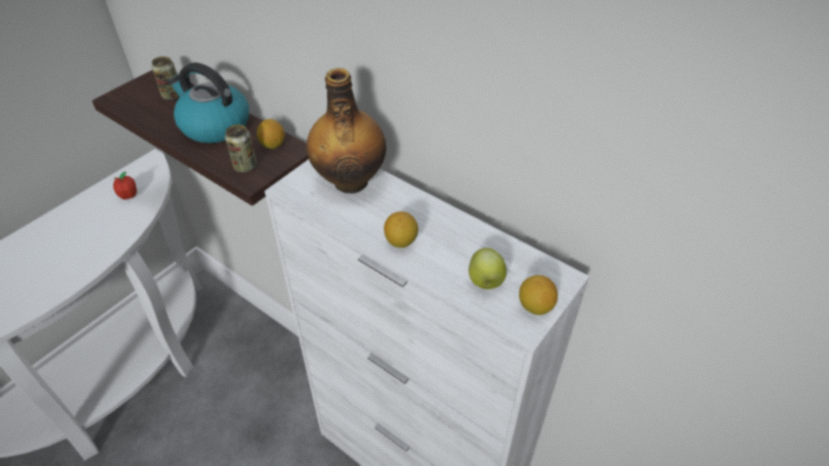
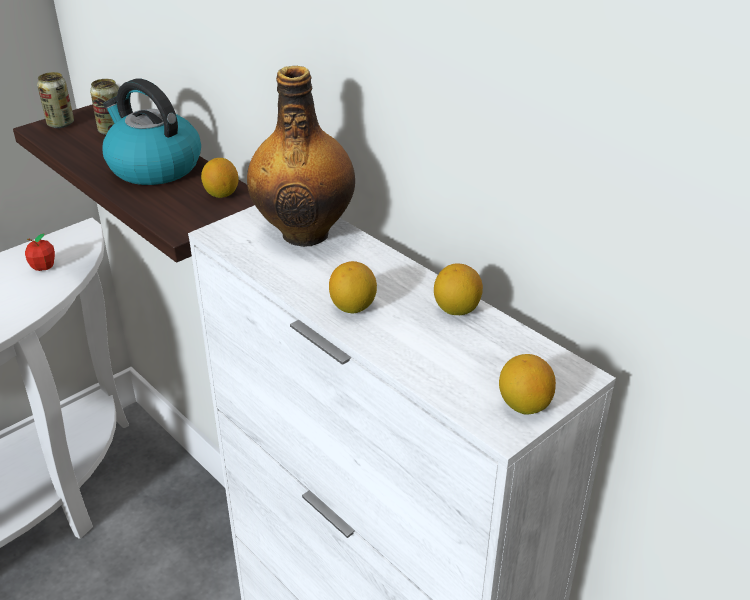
camera: 10 degrees right, 10 degrees down
can [225,125,257,172] -> can moved to [37,72,74,128]
apple [469,248,507,289] -> none
none -> lemon [434,263,483,315]

